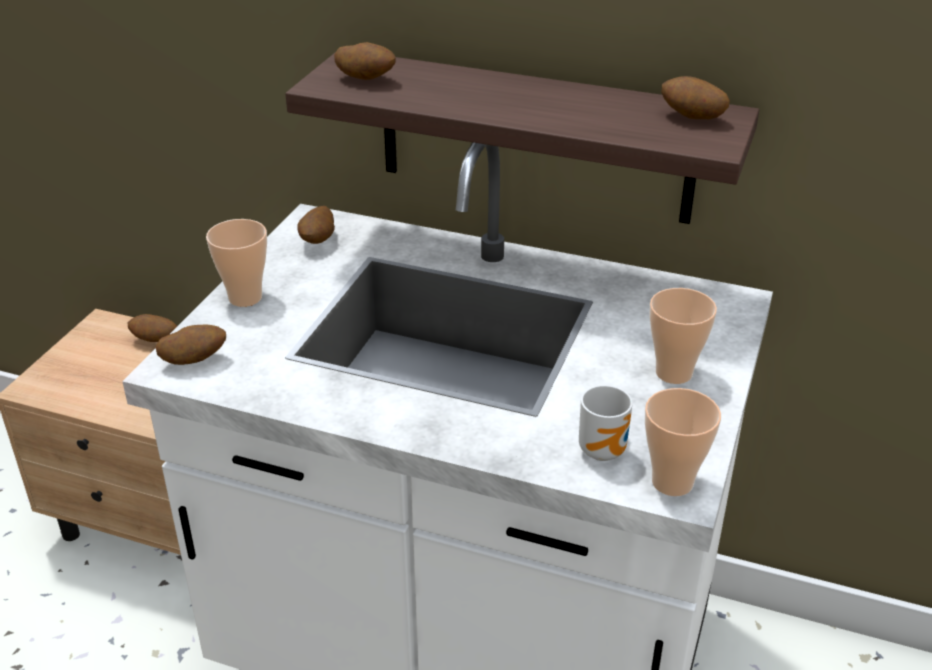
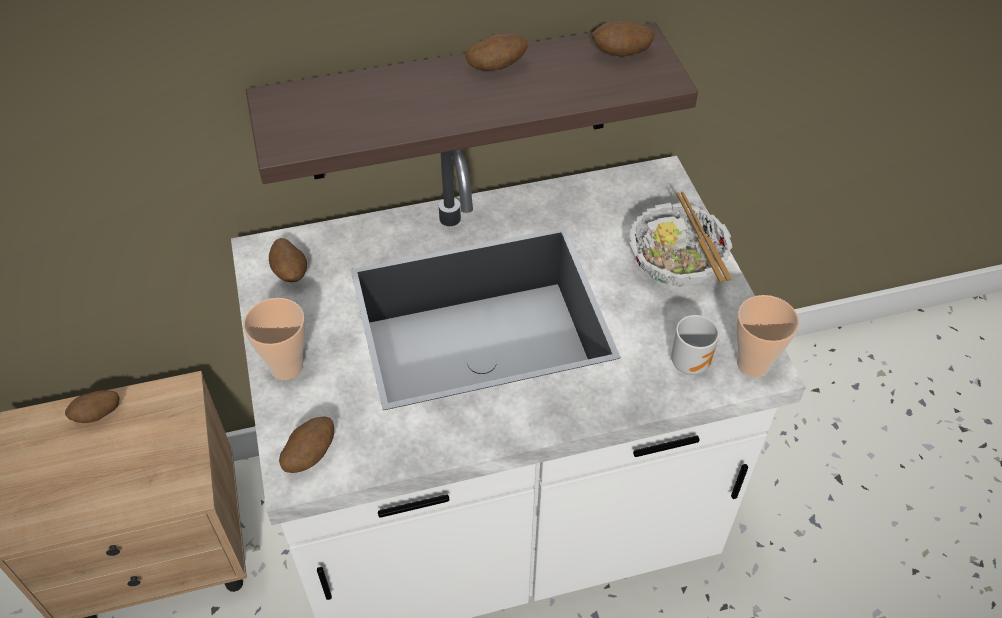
camera: 35 degrees left, 15 degrees up
potato [334,42,396,80] -> potato moved to [465,33,528,71]
cup [650,288,717,384] -> bowl [628,192,732,287]

